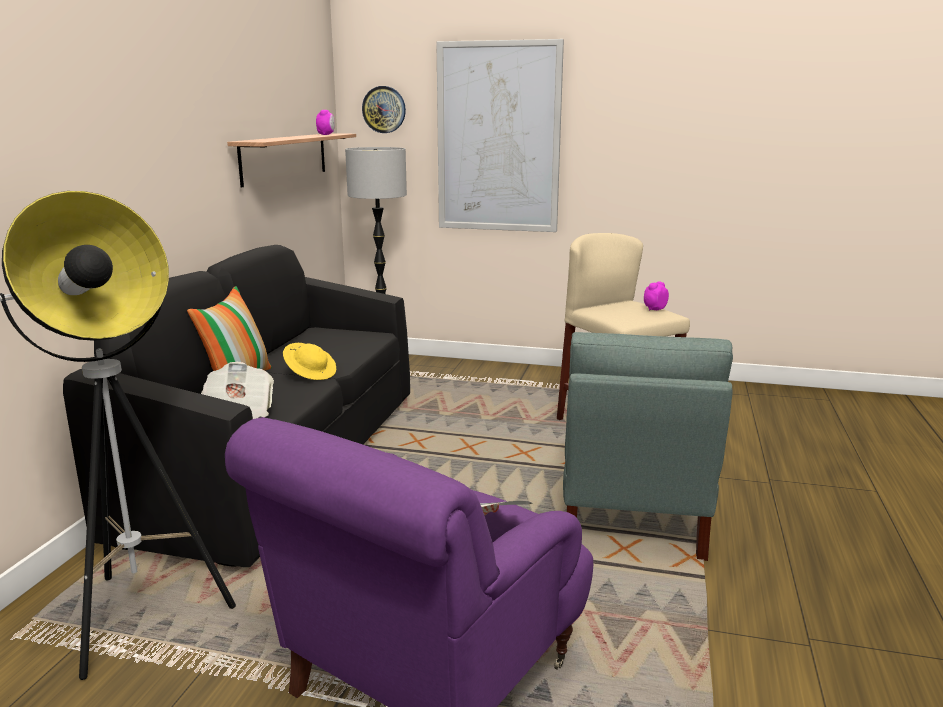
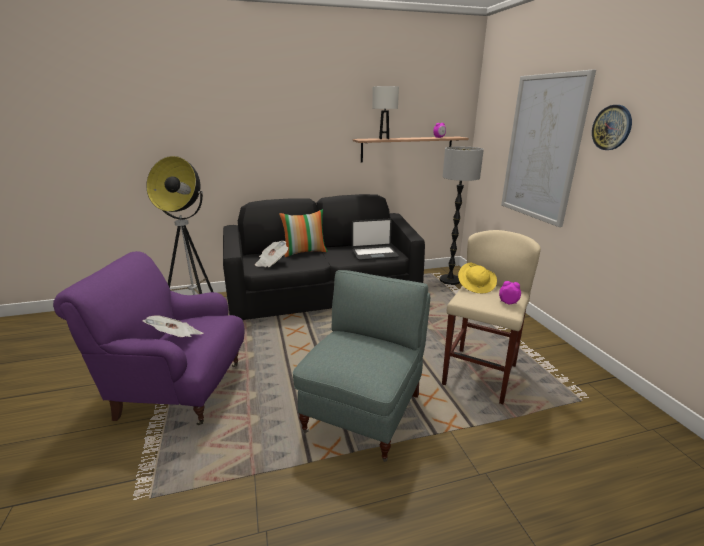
camera: 60 degrees right, 5 degrees up
yellow hat [283,343,336,380] -> yellow hat moved to [458,262,497,293]
wall clock [362,86,406,133] -> wall clock moved to [592,105,632,150]
grey armchair [563,332,733,561] -> grey armchair turned 135 degrees clockwise [293,270,430,462]
none -> laptop [352,218,399,261]
none -> white table lamp [372,86,399,139]

